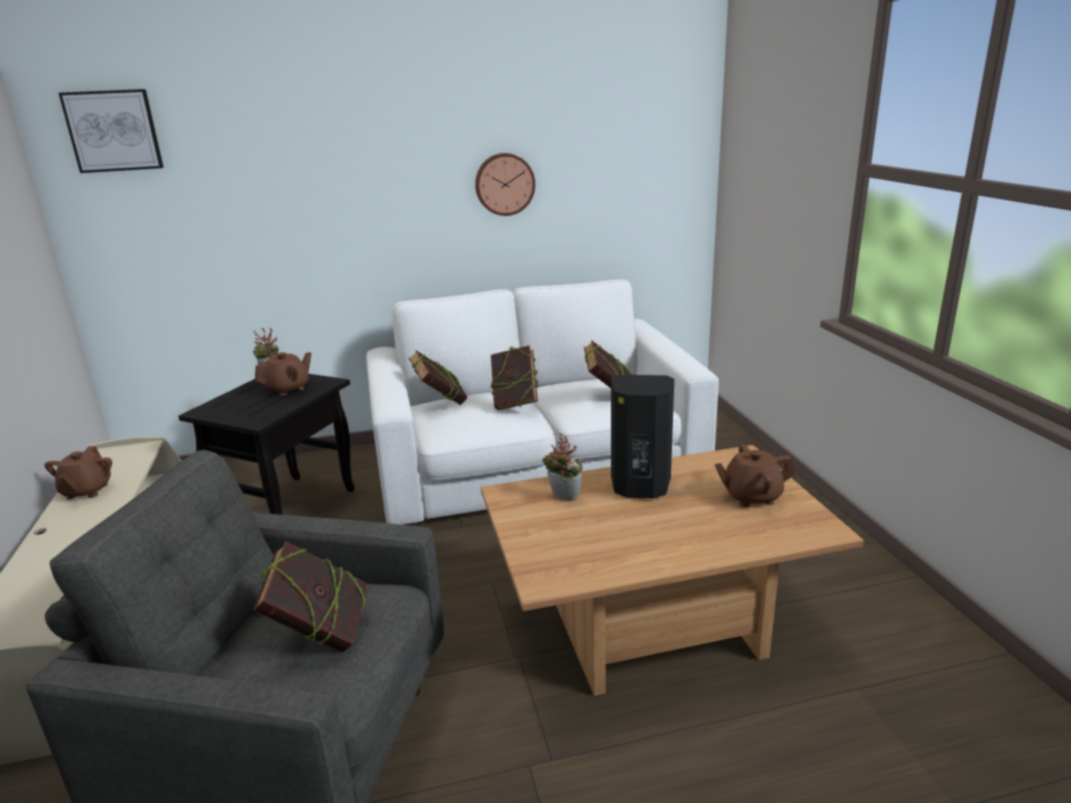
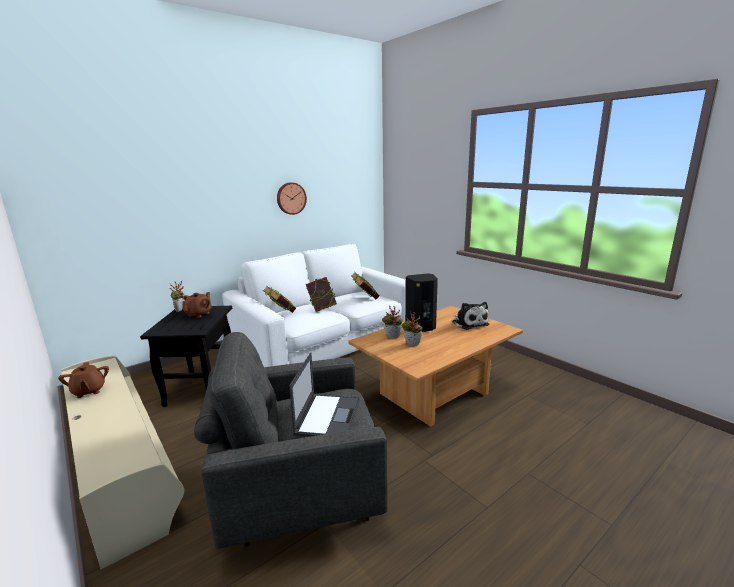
camera: 25 degrees left, 5 degrees down
picture [59,89,164,173] -> none
book [253,541,368,652] -> laptop [289,353,360,437]
brown teapot [715,444,795,507] -> plush toy [453,302,489,330]
none -> potted plant [401,311,423,346]

